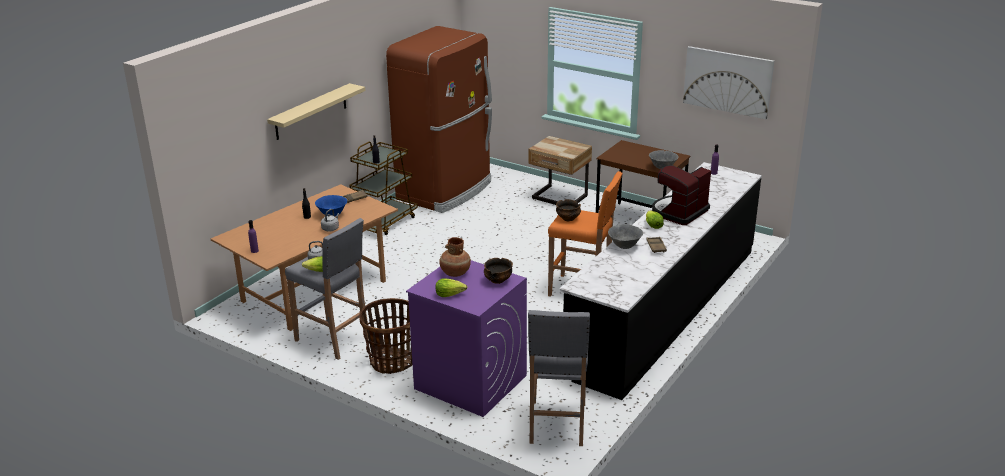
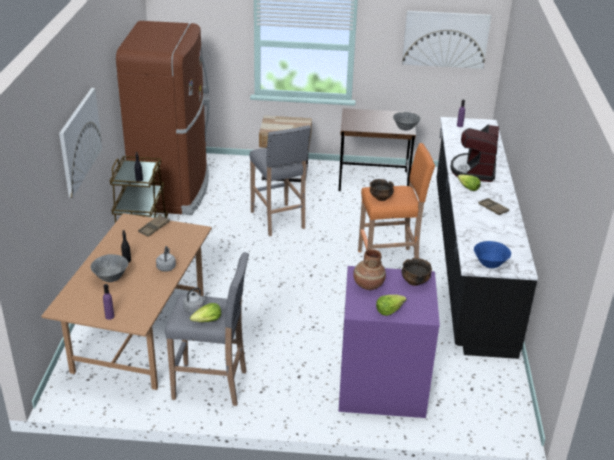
camera: 30 degrees left, 5 degrees up
beige shelf [267,83,365,140] -> picture [59,88,102,198]
blue bowl [315,195,347,217] -> blue bowl moved to [474,241,511,268]
basket [359,298,412,374] -> none
grey stool [528,310,590,446] -> grey stool moved to [250,125,311,236]
grey bowl [608,224,643,249] -> grey bowl moved to [90,254,128,282]

